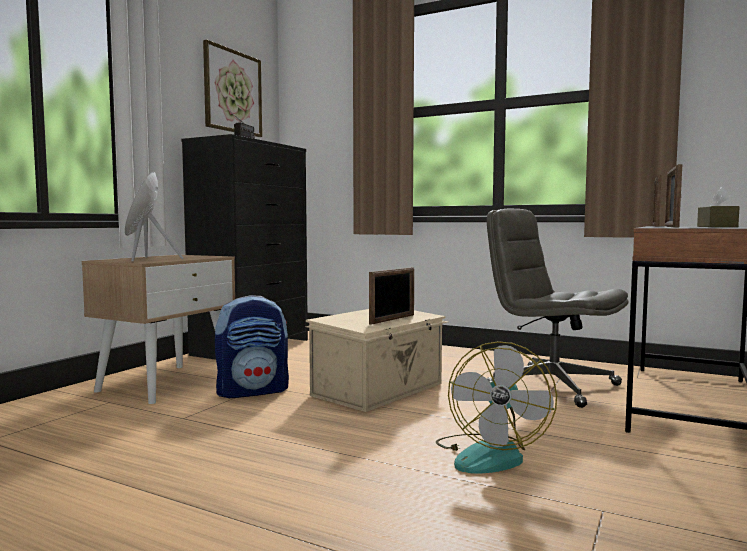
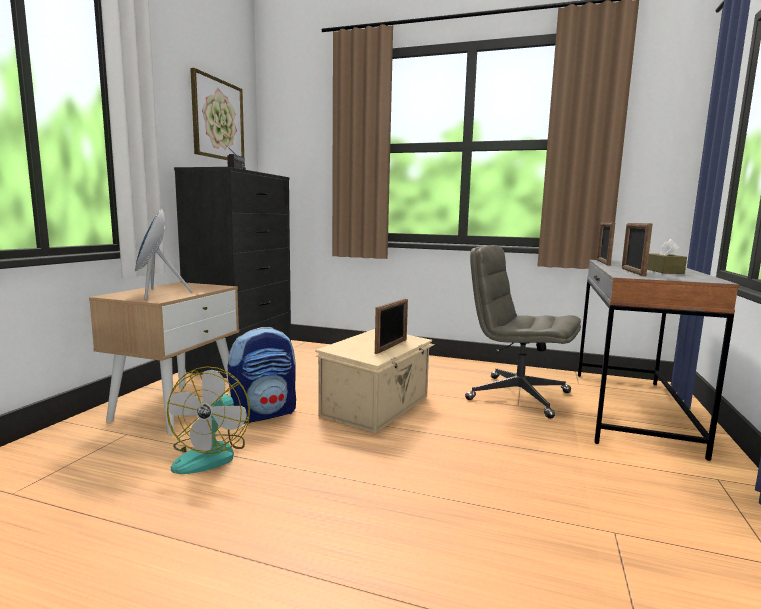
camera: 10 degrees left, 5 degrees up
fan [436,341,557,474] -> fan moved to [167,366,250,474]

